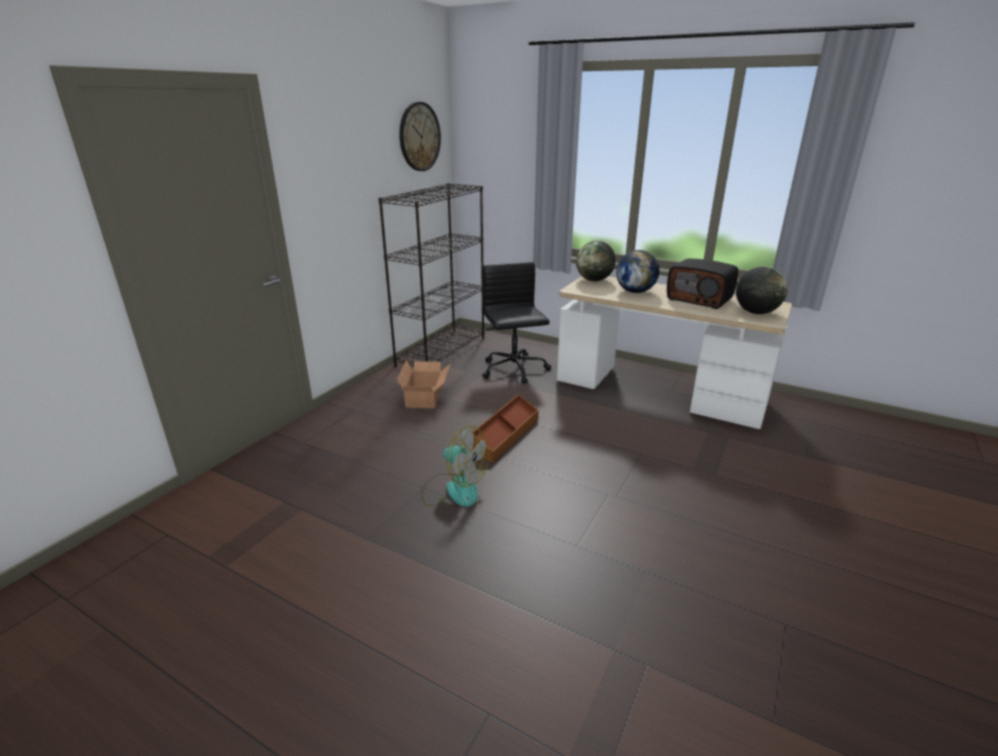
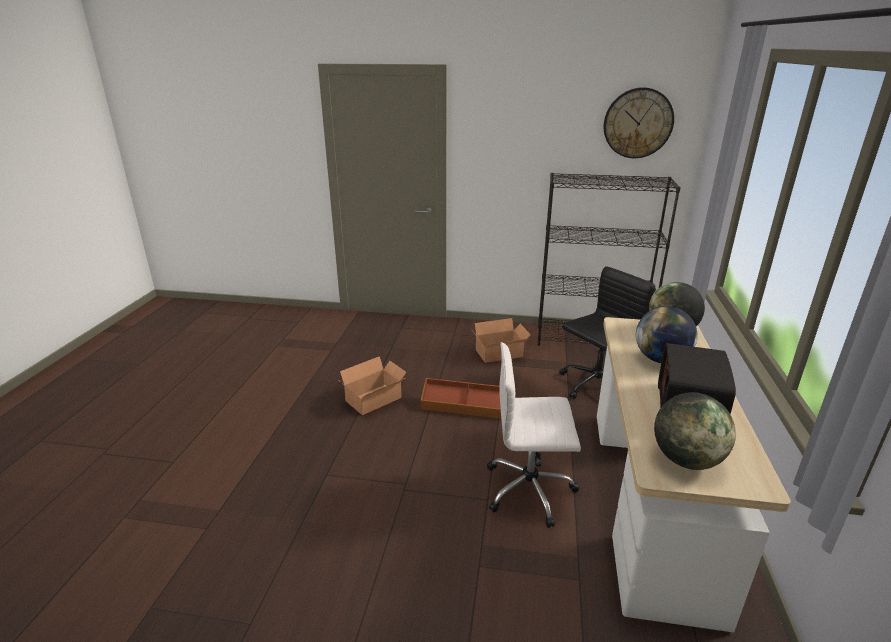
camera: 70 degrees right, 0 degrees up
fan [421,425,489,507] -> cardboard box [340,356,406,415]
none -> white office chair [487,342,581,528]

